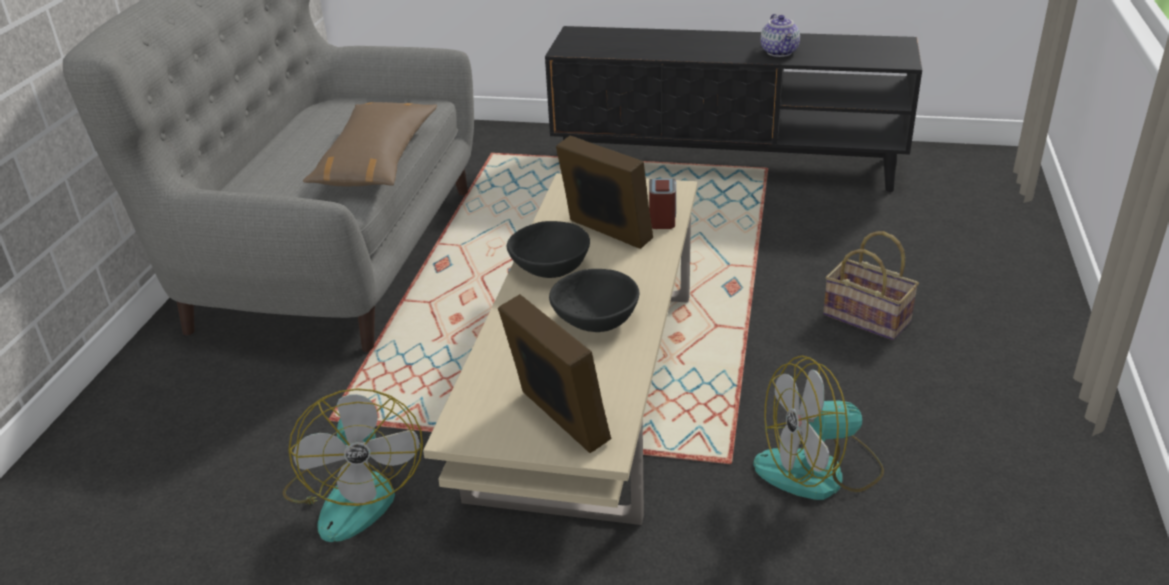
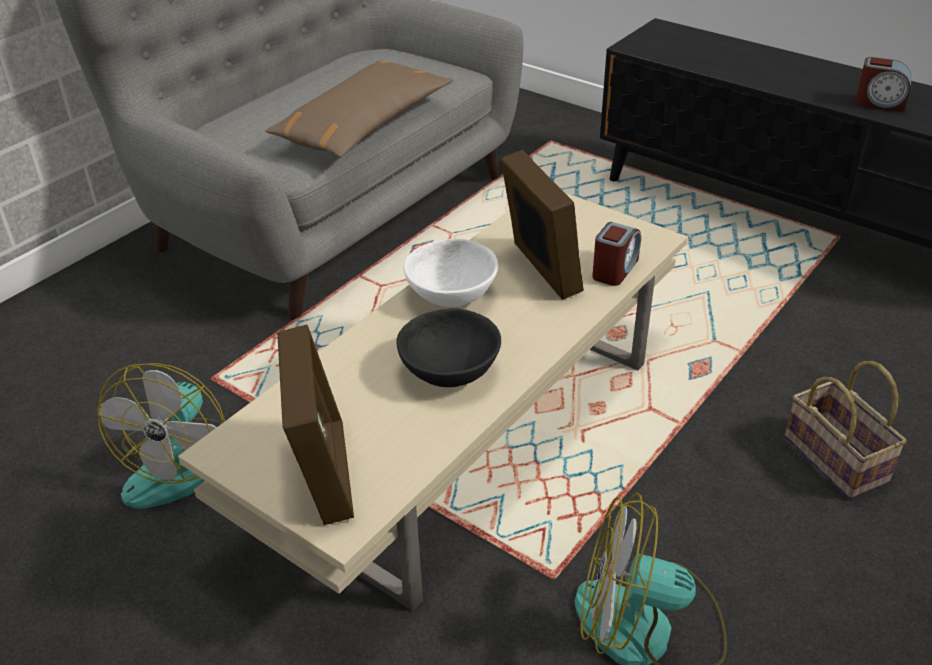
camera: 25 degrees right, 5 degrees up
black bowl [507,221,590,278] -> white bowl [403,239,498,307]
teapot [761,14,800,57] -> alarm clock [855,57,912,112]

